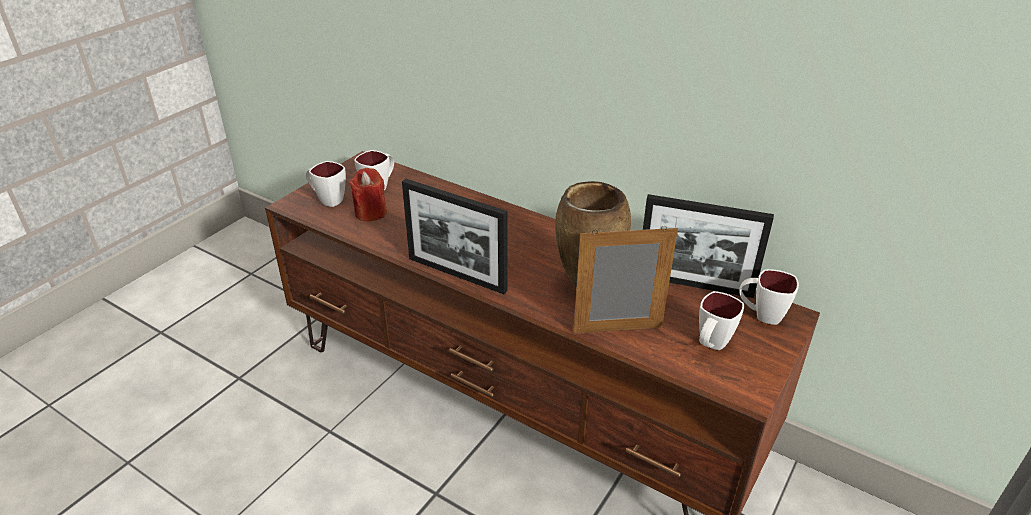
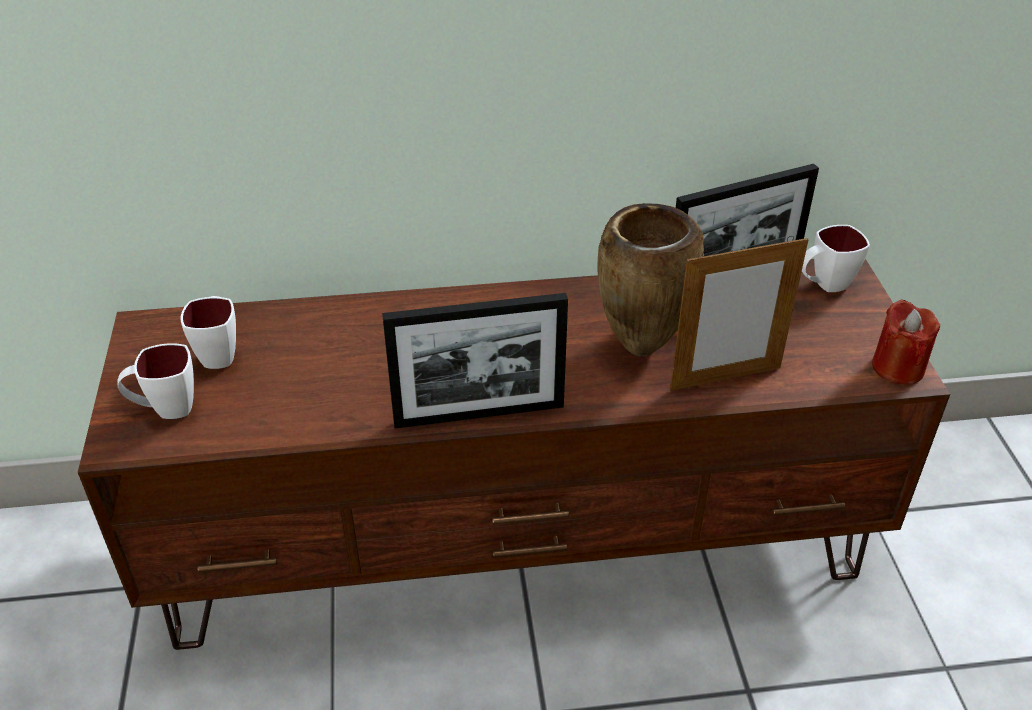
camera: 40 degrees left, 5 degrees up
red candle [349,168,387,221] -> red candle moved to [872,300,940,385]
picture frame [573,226,678,334] -> picture frame turned 150 degrees counterclockwise [670,236,809,391]
white mug [699,291,744,350] -> none

